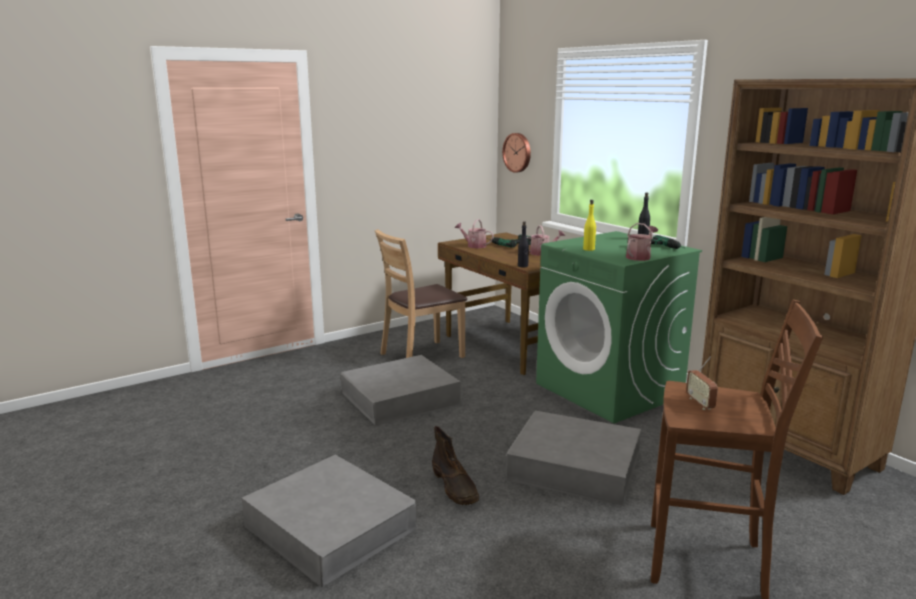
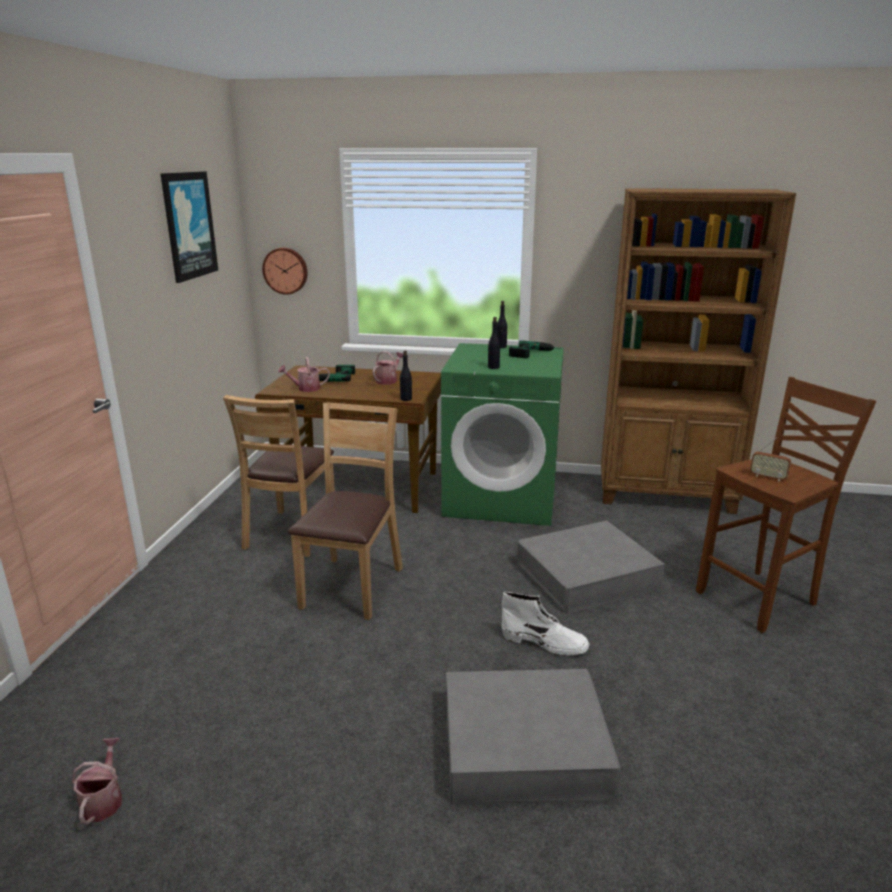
camera: 45 degrees left, 5 degrees up
grey storage box [340,355,461,426] -> brown chair [288,403,403,620]
brown boot [432,426,479,505] -> white boot [502,592,589,656]
yellow bottle [583,200,596,251] -> black bottle [488,317,500,369]
watering can [626,223,658,261] -> watering can moved to [72,738,122,825]
none -> picture [160,171,218,283]

